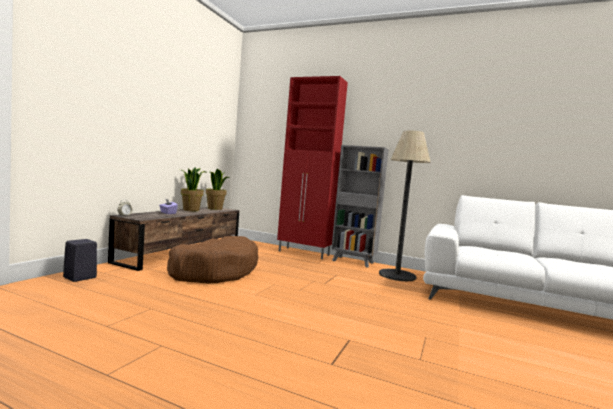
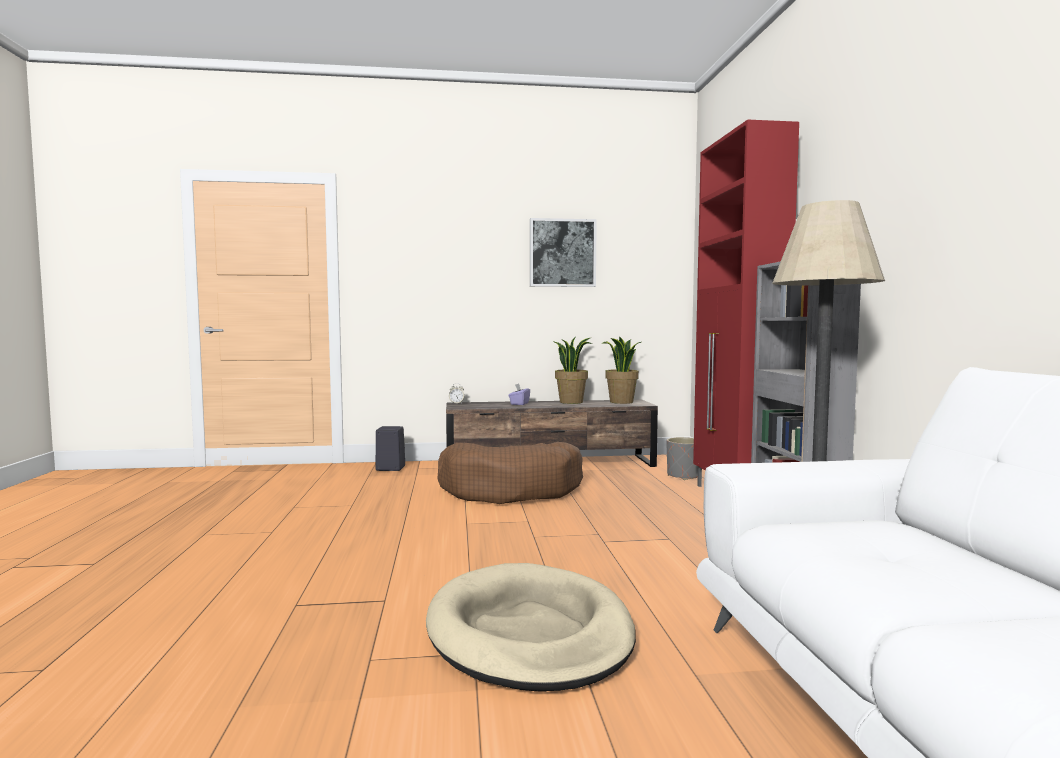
camera: 60 degrees right, 0 degrees up
none -> beige dog bed [426,563,636,691]
none -> picture [530,218,597,287]
none -> grey planter [667,437,698,480]

